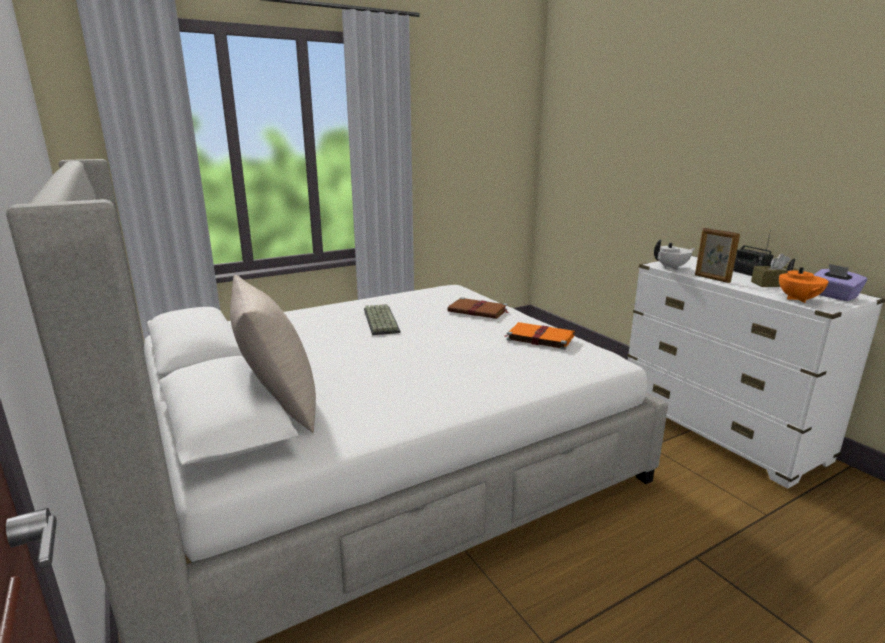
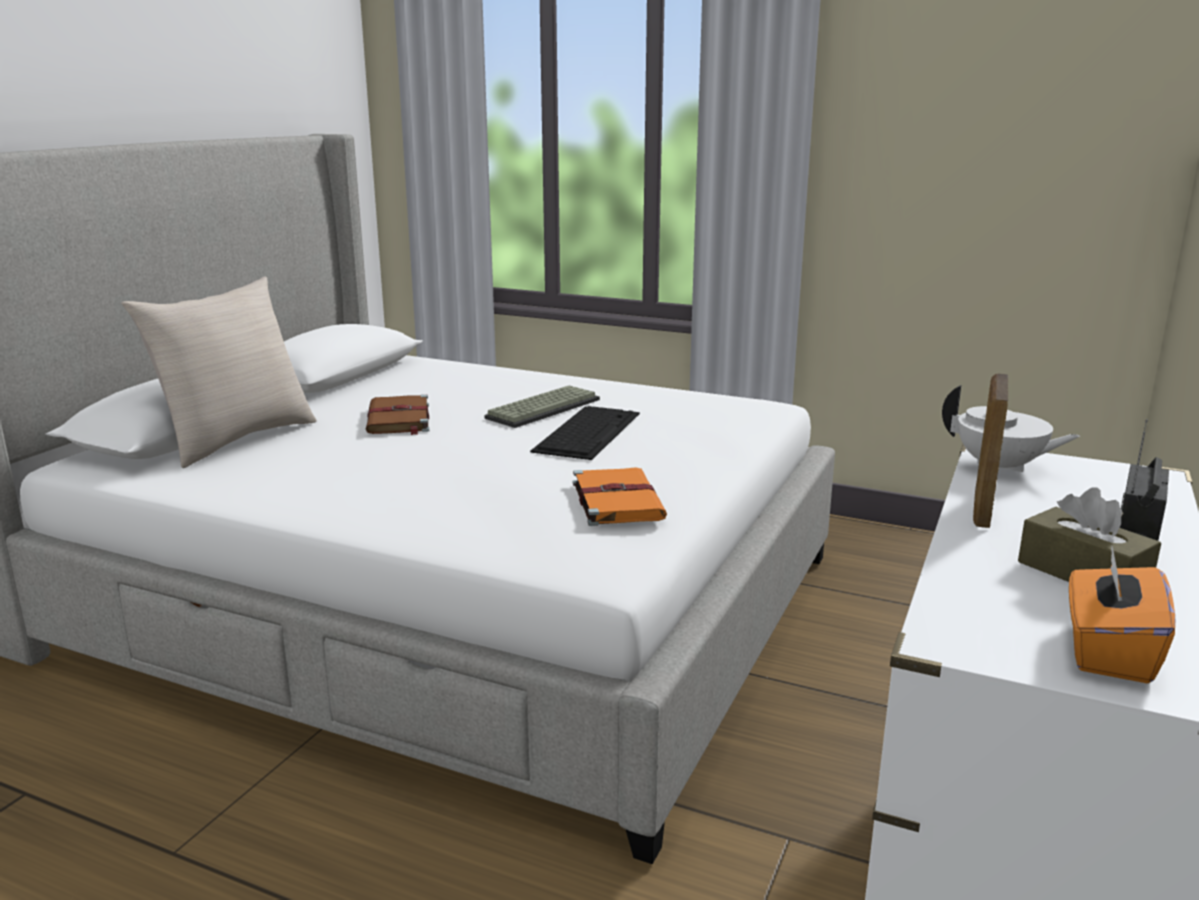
camera: 55 degrees right, 0 degrees up
brown book [447,297,508,319] -> brown book moved to [366,395,429,435]
orange teapot [779,259,829,303] -> none
purple tissue box [814,264,867,301] -> orange tissue box [1069,546,1175,684]
none -> keyboard [530,406,640,460]

